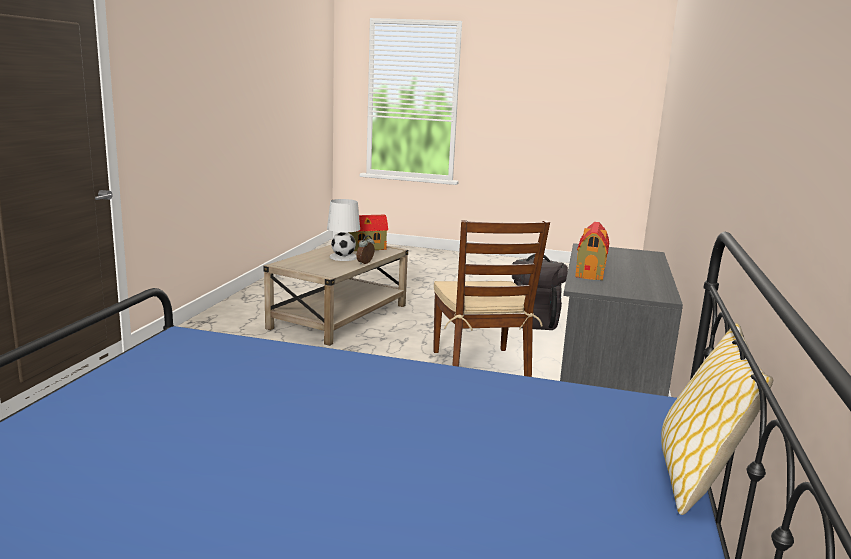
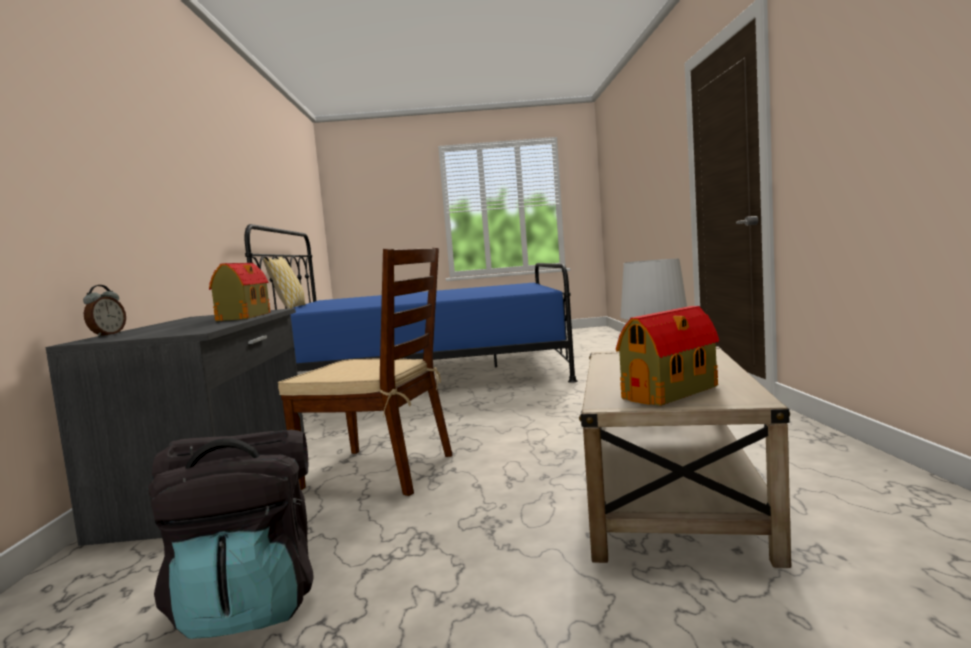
camera: 165 degrees right, 10 degrees down
alarm clock [357,235,374,265] -> alarm clock moved to [83,285,126,337]
brown chair [433,220,550,377] -> brown chair turned 135 degrees clockwise [278,248,452,496]

